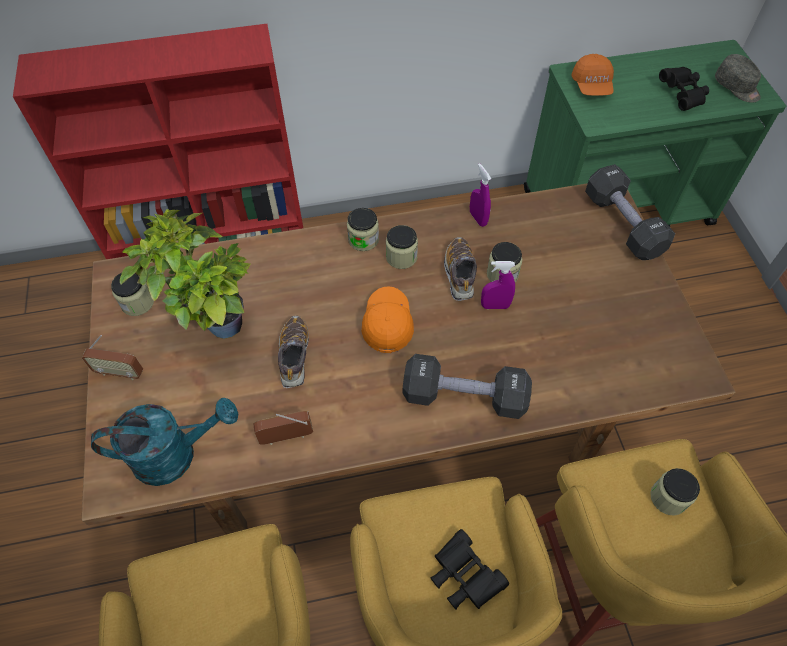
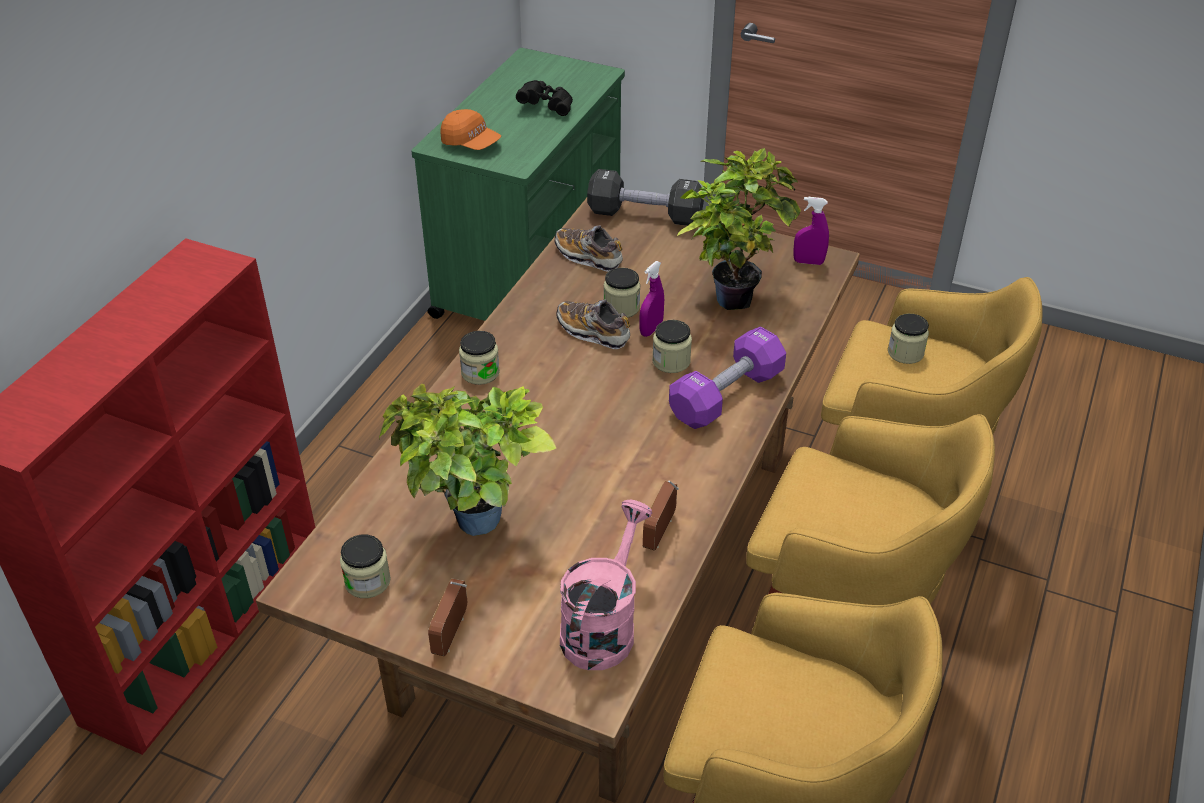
camera: 55 degrees left, 15 degrees down
radio [82,335,143,380] -> radio turned 150 degrees clockwise [428,578,467,656]
turquoise watering can [91,398,238,486] -> pink watering can [560,500,653,670]
shoe [278,316,309,388] -> shoe moved to [555,225,623,272]
orange cap [362,286,414,353] -> none
jar [386,225,418,269] -> jar moved to [652,320,692,373]
black dumbbell [403,354,532,419] -> purple dumbbell [669,326,786,429]
black binoculars [430,529,509,609] -> none
purple spray bottle [470,163,491,227] -> purple spray bottle moved to [793,197,829,265]
grey cap [715,54,761,103] -> none
none -> potted plant [677,148,801,310]

